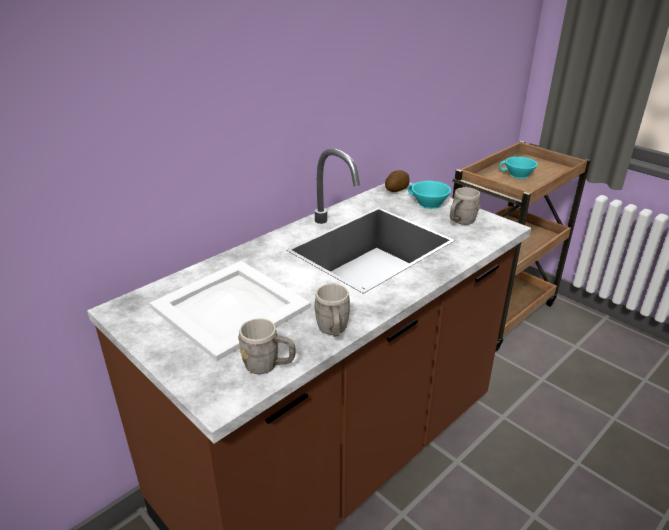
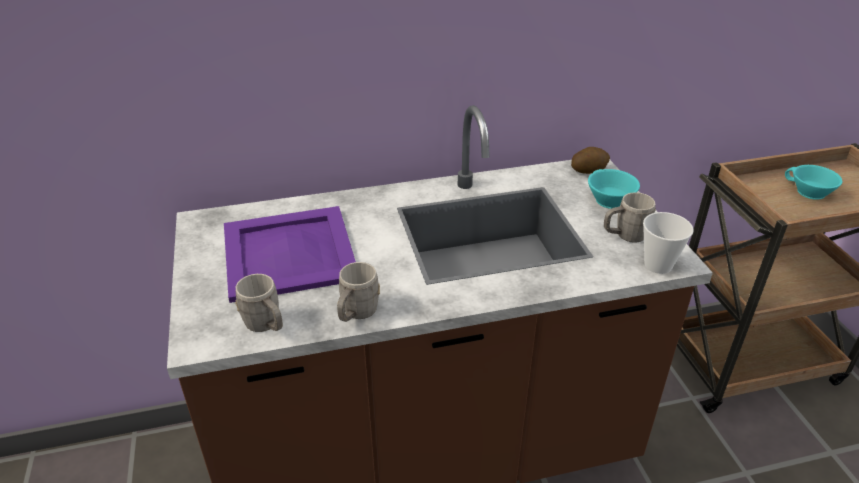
camera: 30 degrees right, 5 degrees up
white tray [149,261,311,361] -> purple tray [224,206,356,303]
none -> cup [643,212,694,274]

